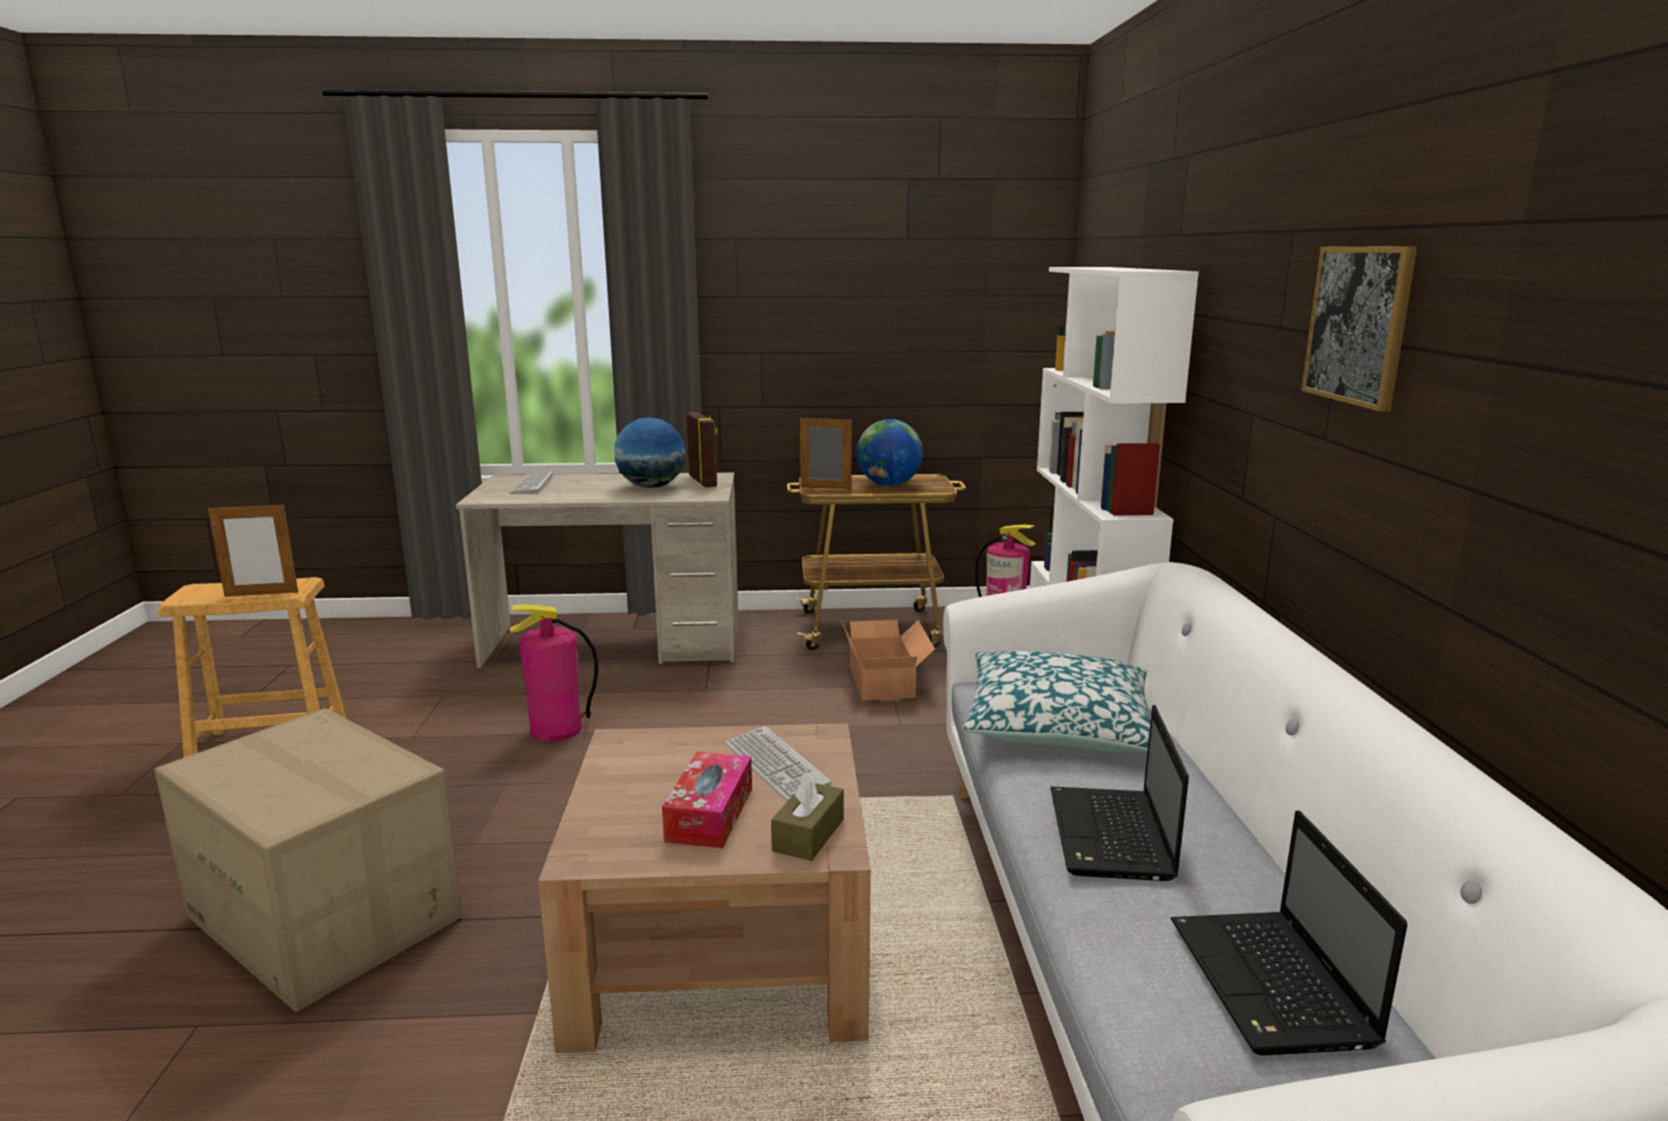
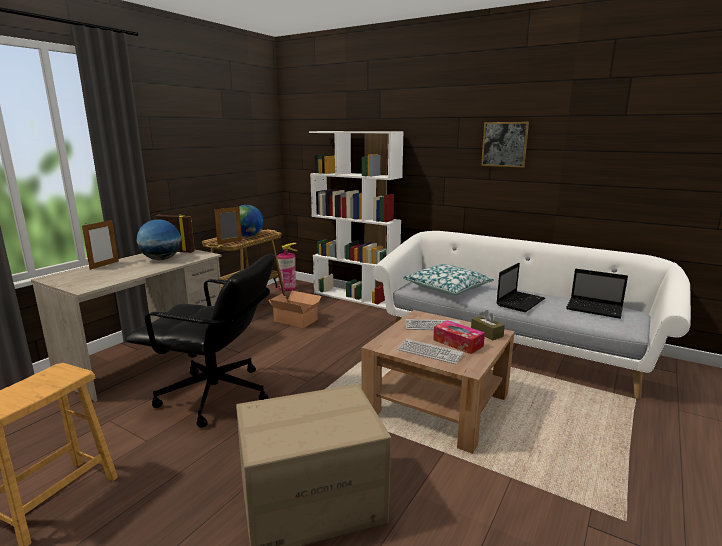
camera: 55 degrees left, 0 degrees up
picture frame [208,502,298,597] -> picture frame moved to [82,220,119,270]
keyboard [509,471,553,494] -> keyboard moved to [398,339,464,364]
fire extinguisher [509,604,598,742] -> black office chair [126,253,275,428]
laptop [1050,705,1189,881] -> laptop turned 90 degrees counterclockwise [497,263,545,312]

